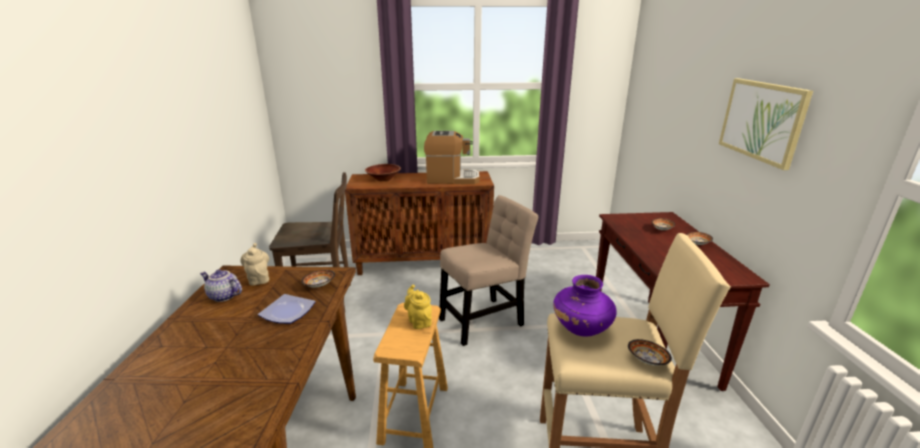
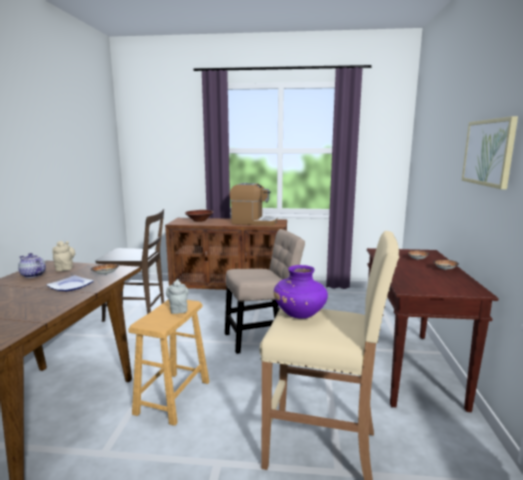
camera: 10 degrees right, 10 degrees down
yellow teapot [404,284,432,329] -> grey teapot [166,279,189,314]
bowl [628,339,672,366] -> none

